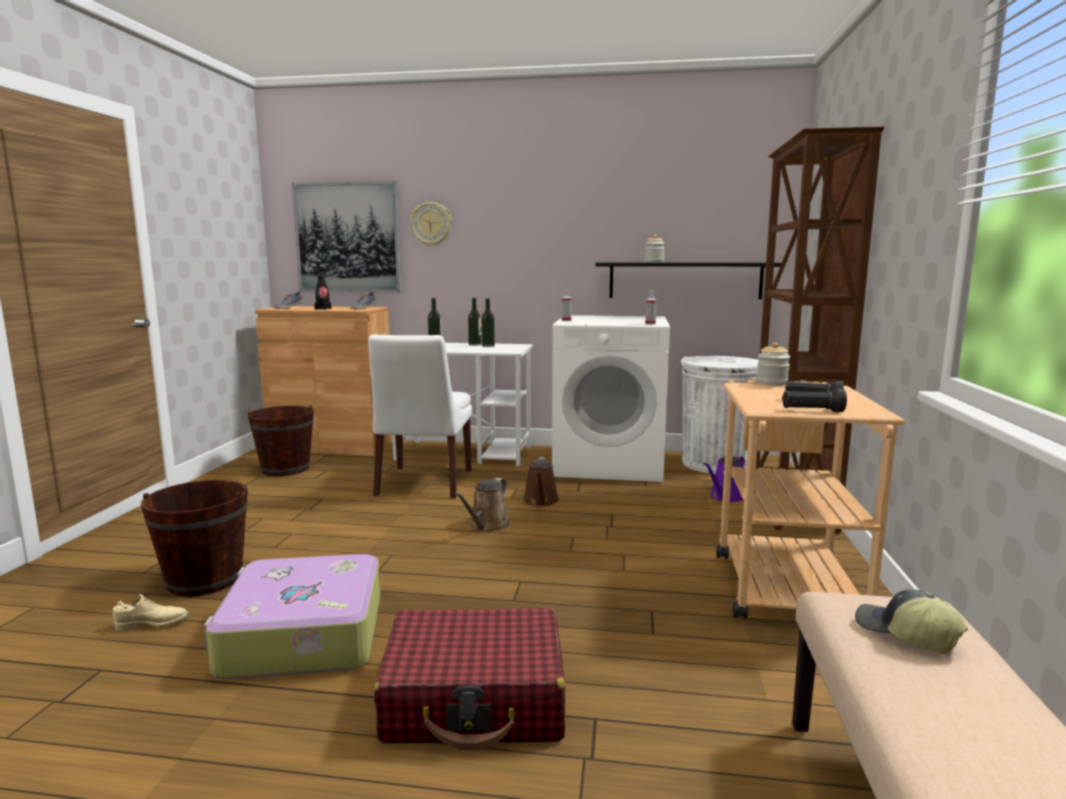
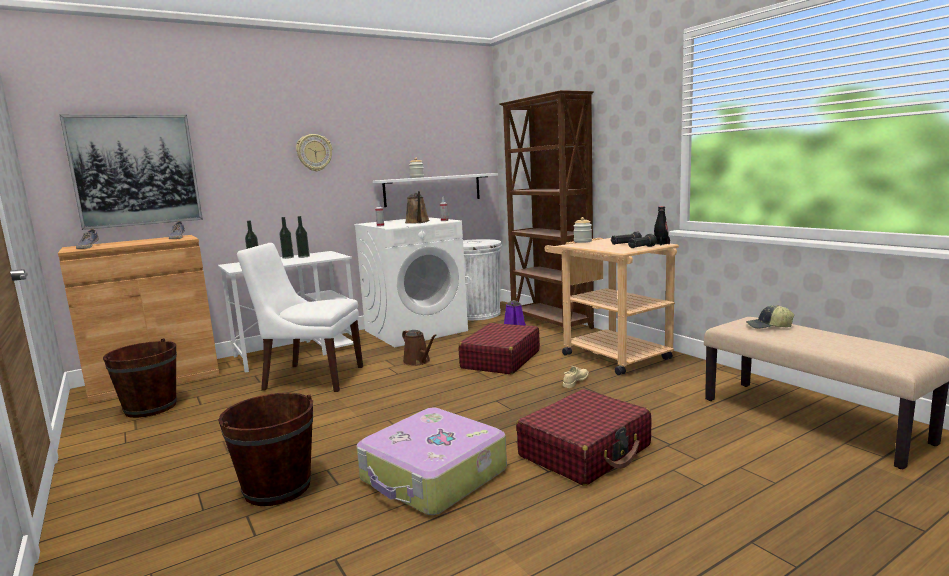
camera: 40 degrees left, 0 degrees up
beige shoe [112,594,189,631] -> beige shoe moved to [563,366,589,388]
black bottle [314,272,331,310] -> black bottle moved to [654,206,670,245]
white chair [368,334,472,498] -> white chair turned 135 degrees clockwise [237,243,363,392]
wall clock [410,202,452,246] -> wall clock moved to [296,134,332,171]
brown watering can [454,478,510,532] -> brown watering can moved to [405,191,429,224]
black shelf [595,262,781,299] -> white shelf [373,173,498,207]
none -> red suitcase [459,323,540,374]

